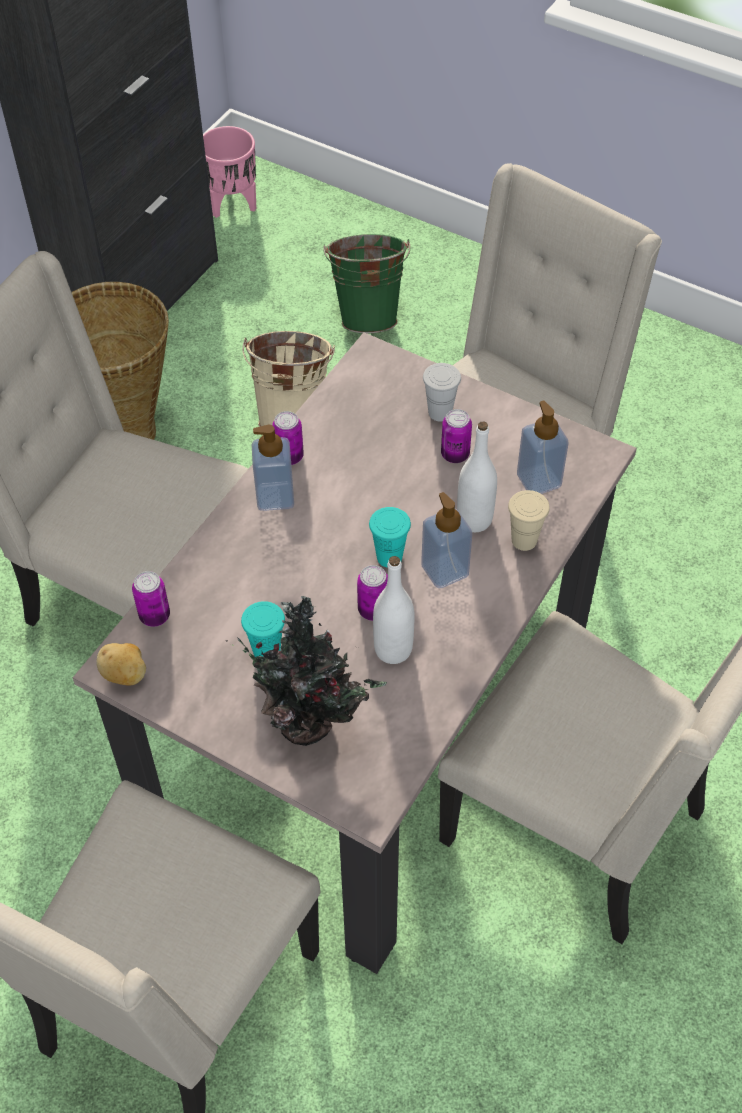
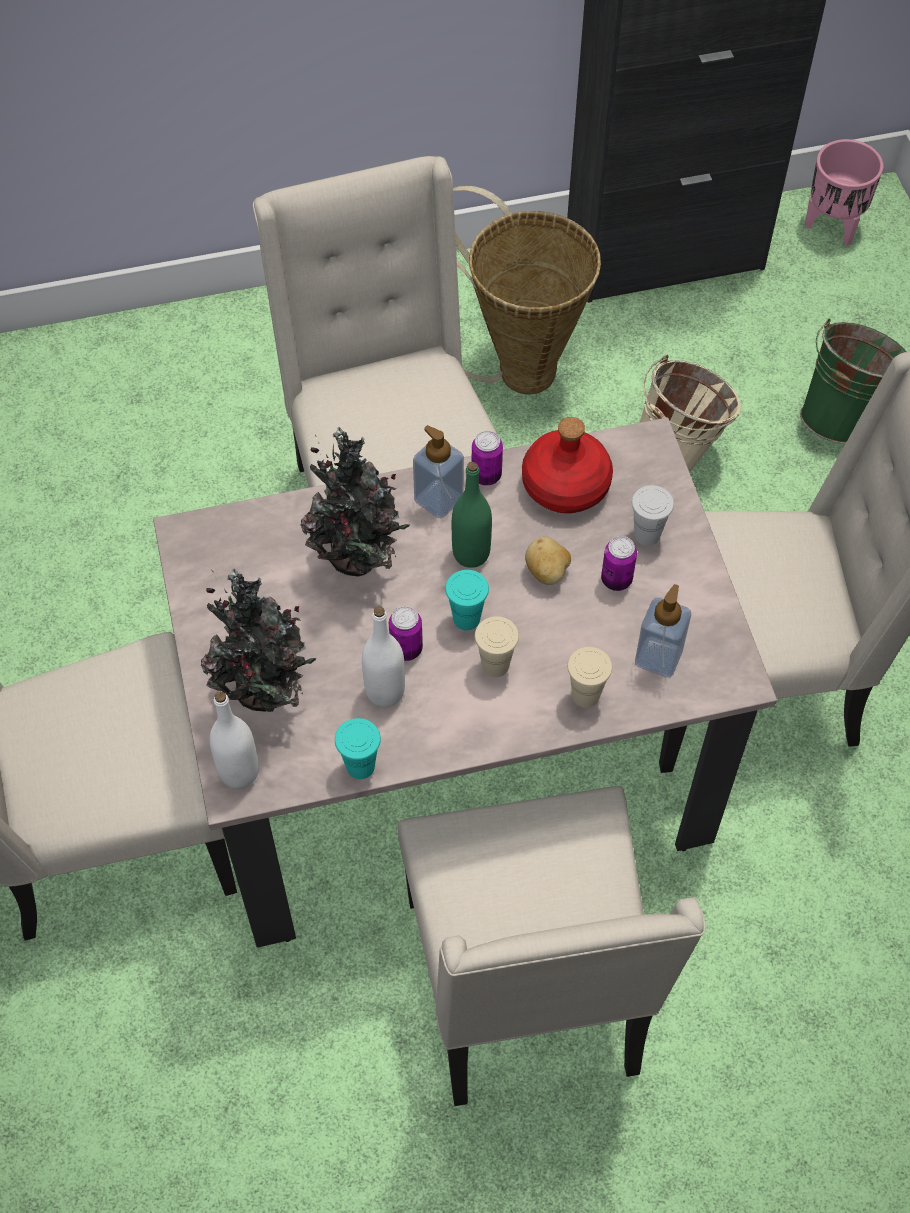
camera: 45 degrees right, 5 degrees up
potato [97,643,146,686] -> potato moved to [525,536,571,585]
can [132,571,170,627] -> none
turquoise cup [241,601,285,657] -> turquoise cup moved to [335,718,381,779]
soap dispenser [421,492,472,588] -> beige cup [475,616,519,677]
white bottle [457,421,497,532] -> white bottle moved to [210,691,259,789]
none -> potted plant [300,427,410,576]
none -> green bottle [452,462,492,568]
none -> red bottle [522,417,613,513]

